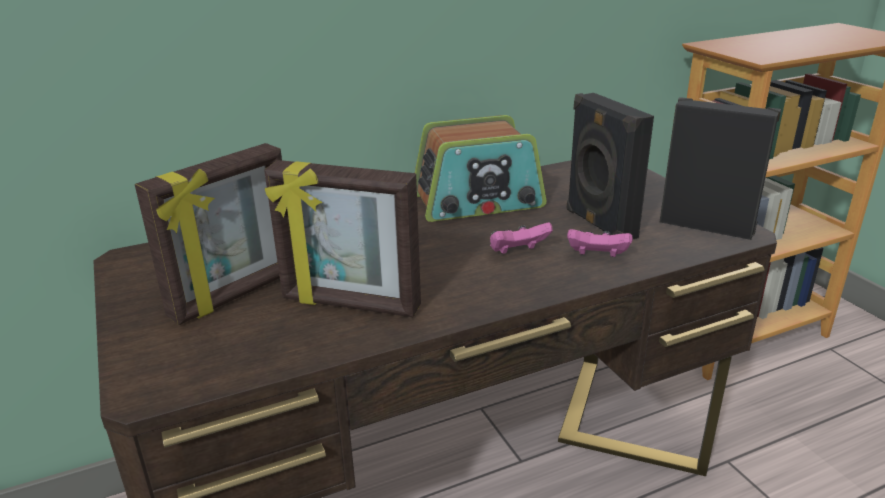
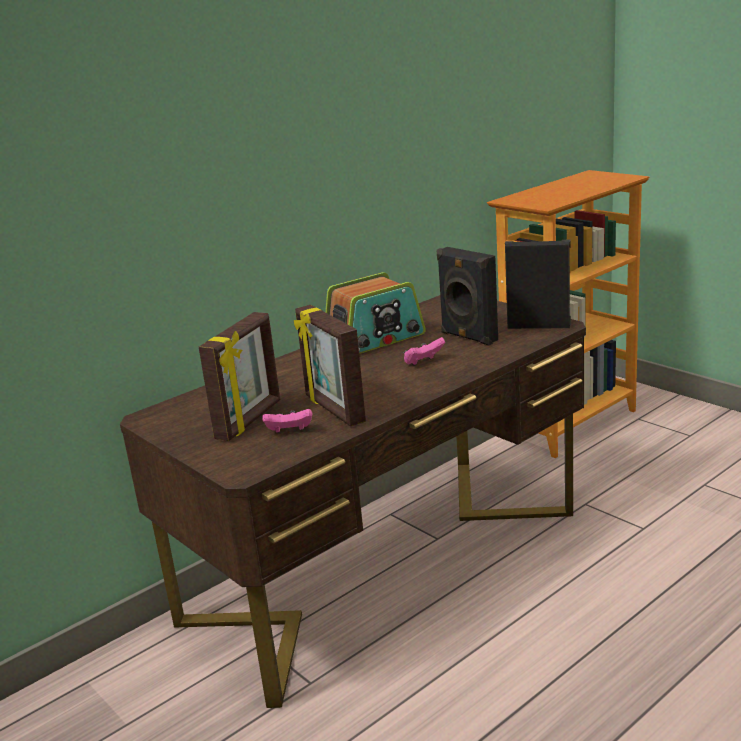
camera: 15 degrees left, 5 degrees down
picture frame [264,160,421,317] -> picture frame turned 60 degrees clockwise [294,305,366,427]
pink game controller [567,229,633,257] -> pink game controller moved to [262,409,312,433]

